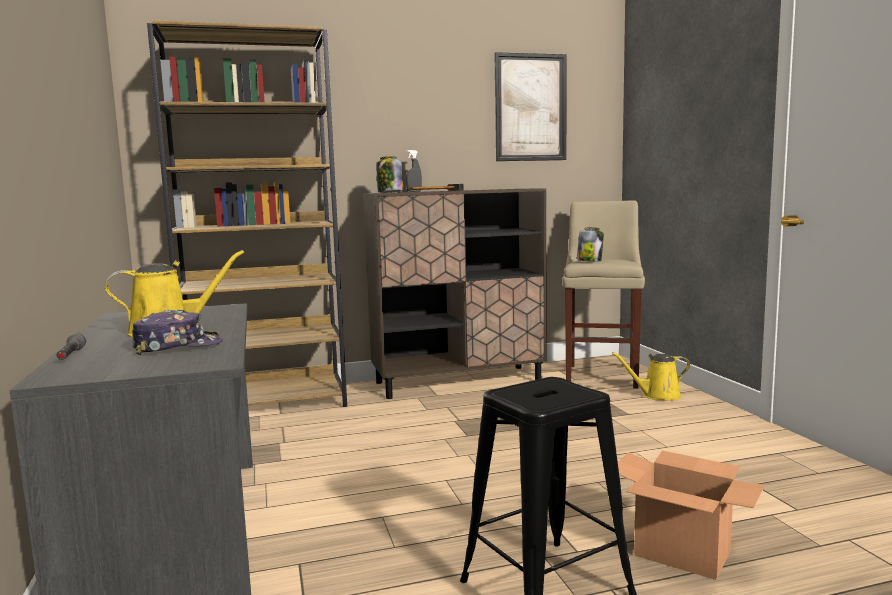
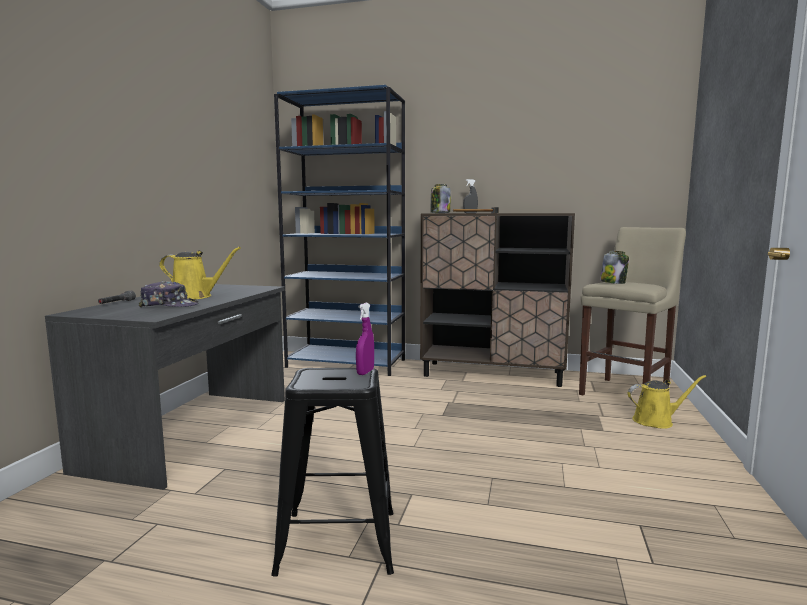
camera: 30 degrees right, 0 degrees up
brown bookcase [147,20,347,407] -> blue bookcase [274,85,405,376]
picture [494,52,567,161] -> none
yellow watering can [612,352,690,400] -> yellow watering can turned 150 degrees clockwise [628,375,706,429]
cardboard box [618,451,765,580] -> none
none -> purple spray bottle [356,303,374,375]

